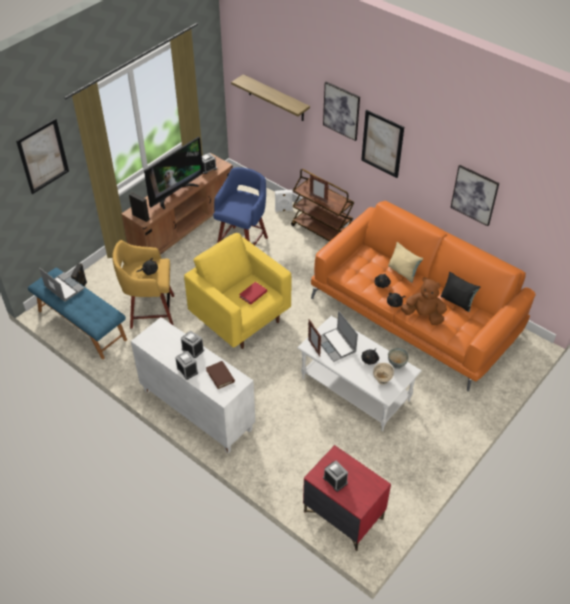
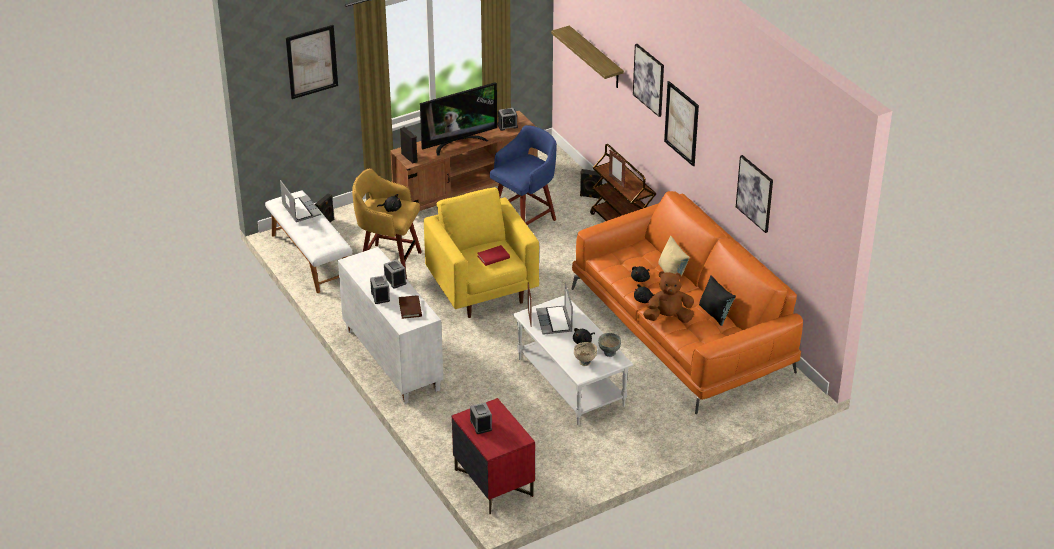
camera: 20 degrees right, 10 degrees down
blue bench [28,268,127,359] -> white bench [265,191,352,293]
white speaker [275,190,293,212] -> black speaker [580,169,602,199]
brown plush toy [401,277,447,325] -> brown plush toy turned 45 degrees counterclockwise [643,271,694,323]

